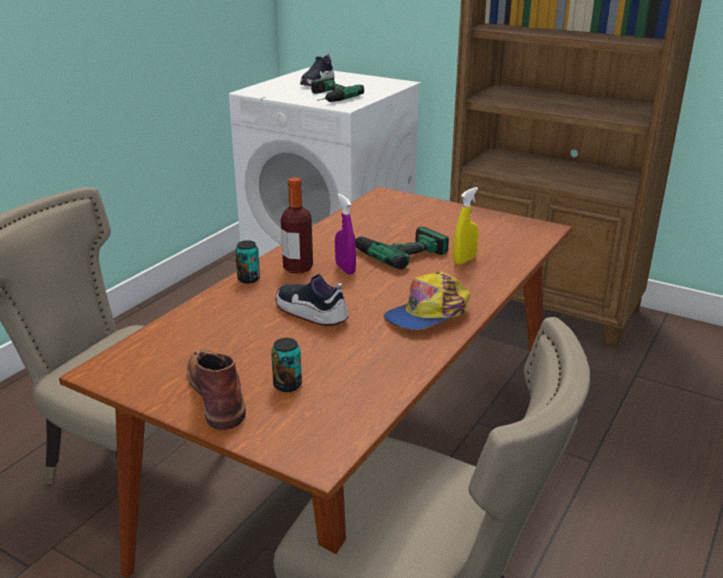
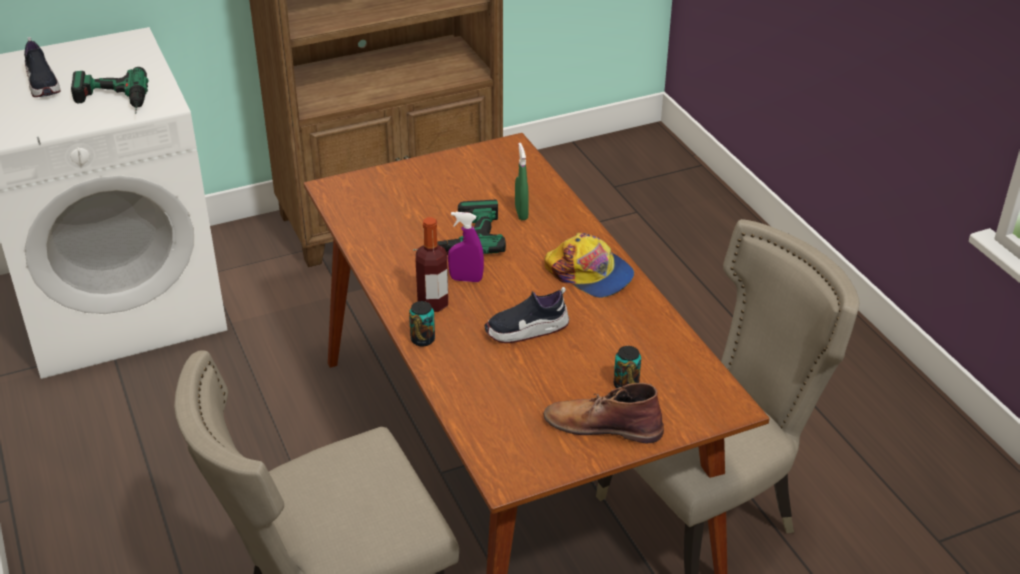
camera: 55 degrees left, 10 degrees up
cap [384,271,470,330] -> cap turned 45 degrees counterclockwise [544,233,634,298]
yellow spray bottle [453,187,478,265] -> green spray bottle [515,143,529,220]

